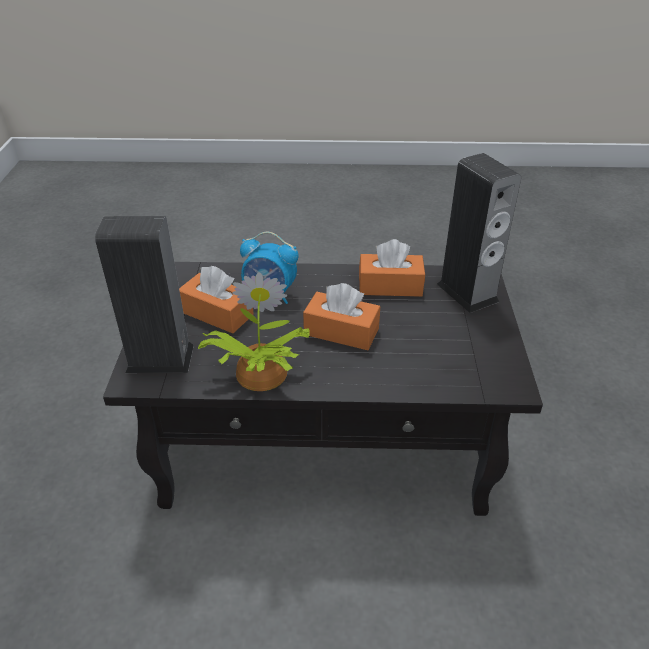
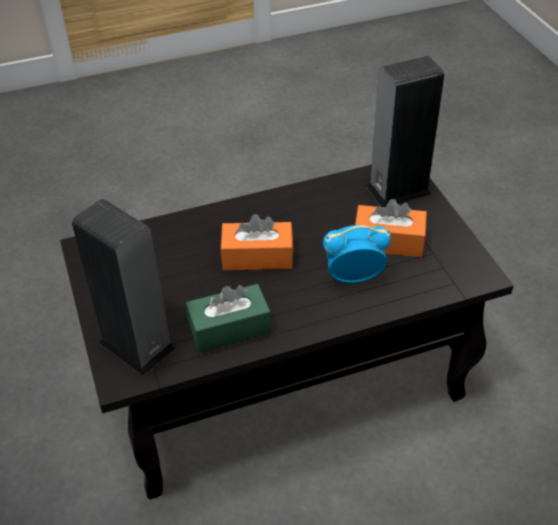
camera: 160 degrees right, 5 degrees up
potted plant [197,273,310,391] -> none
orange tissue box [359,239,425,297] -> green tissue box [185,284,271,352]

